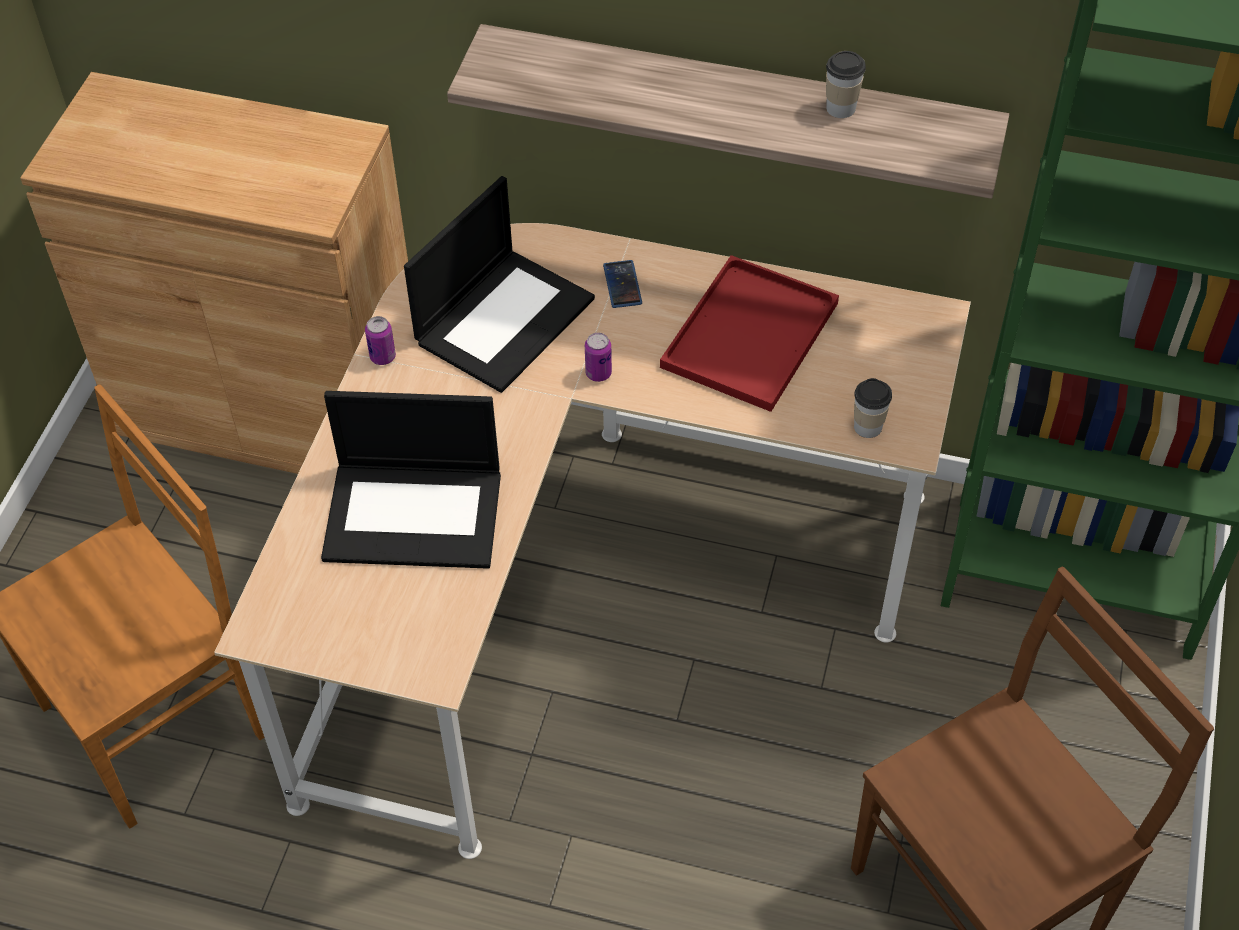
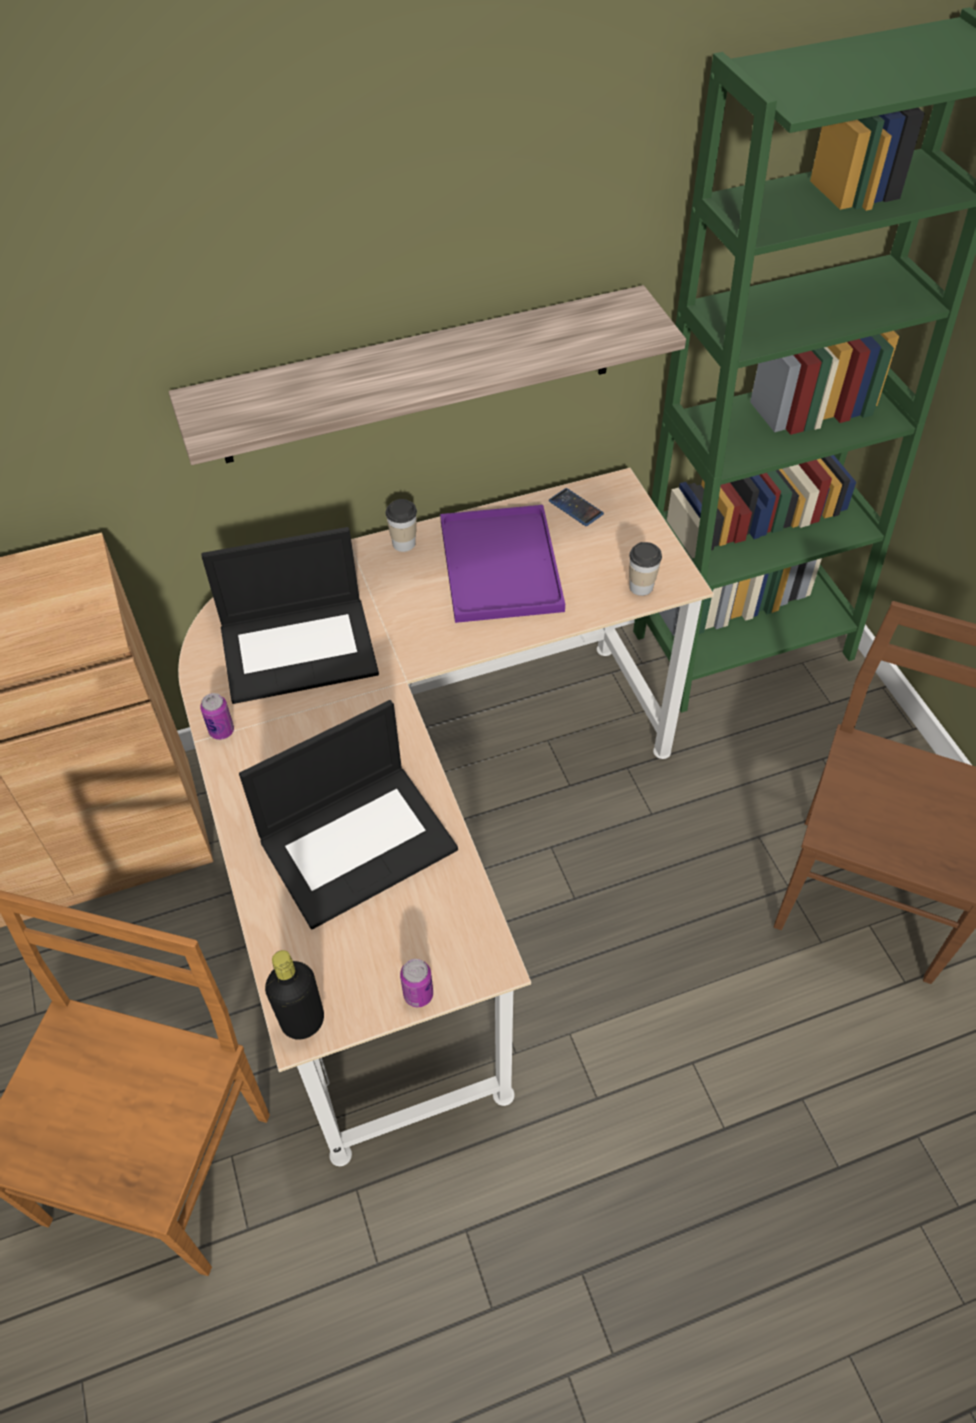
camera: 35 degrees left, 0 degrees up
laptop [404,176,595,393] -> laptop turned 75 degrees clockwise [201,527,379,704]
can [585,333,612,382] -> can moved to [400,959,433,1007]
phone [603,260,642,308] -> phone moved to [549,488,604,526]
red tray [660,255,839,412] -> purple tray [440,505,565,623]
cup [826,51,866,118] -> cup moved to [386,499,417,552]
none -> black bottle [265,950,324,1040]

